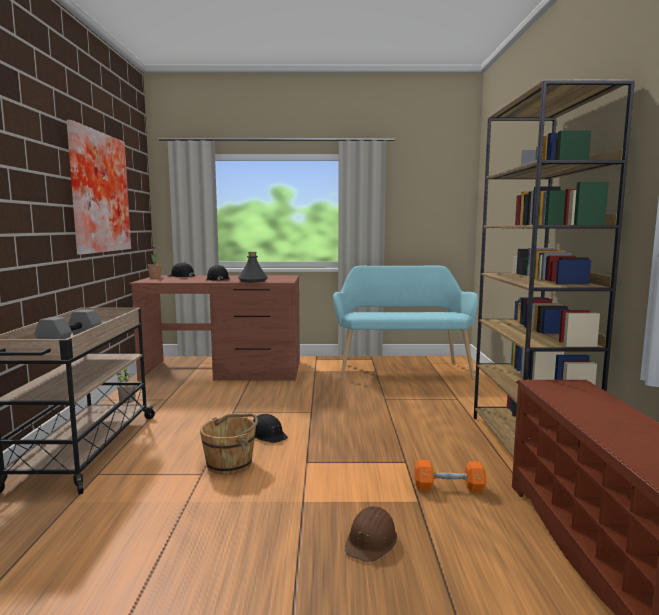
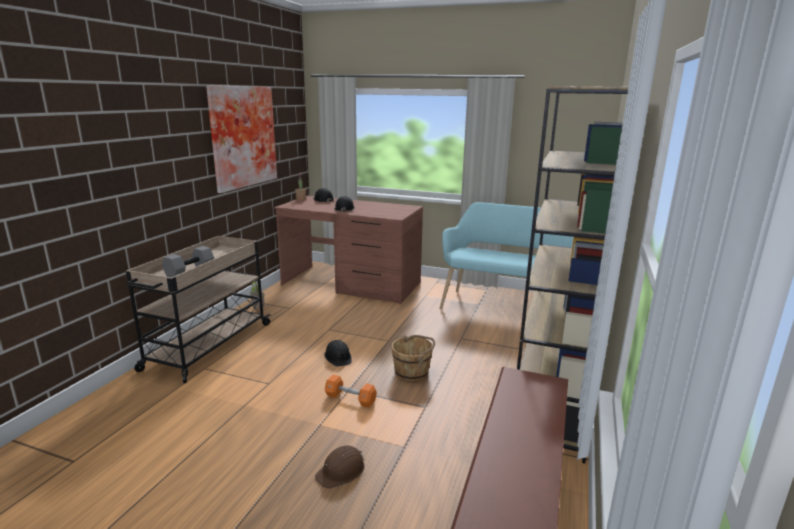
camera: 20 degrees right, 10 degrees up
brown bucket [200,414,258,474] -> brown bucket moved to [391,335,435,381]
grey bottle [238,252,268,282] -> none
orange dumbbell [414,460,486,493] -> orange dumbbell moved to [325,374,377,408]

